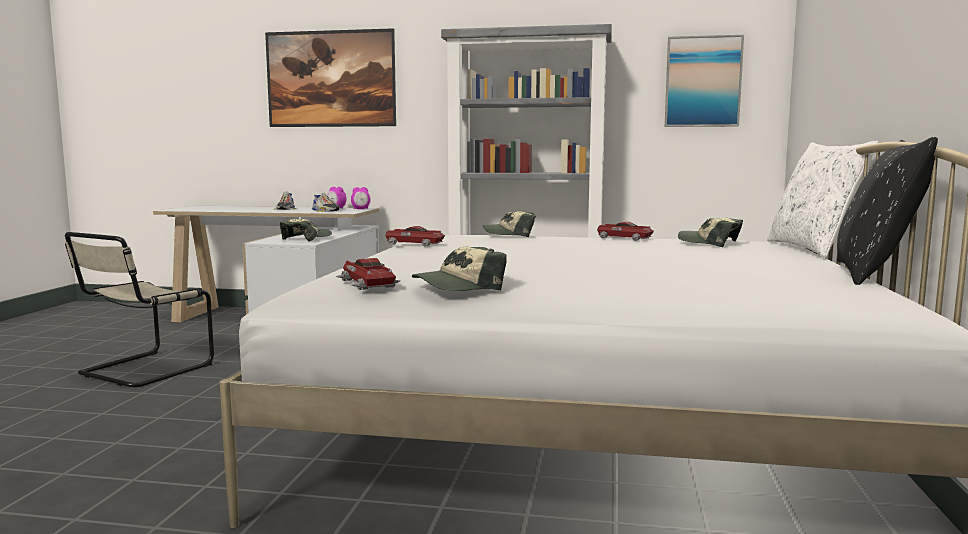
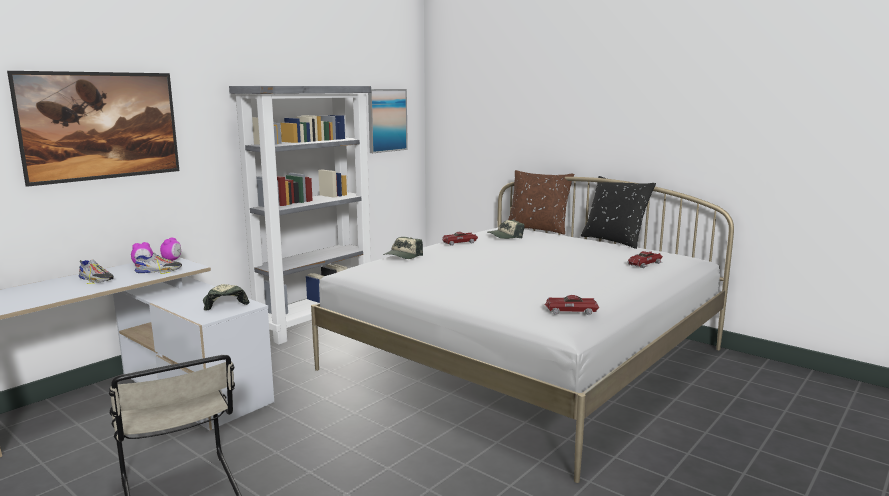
camera: 60 degrees left, 5 degrees up
toy car [386,226,445,246] -> toy car moved to [627,251,663,268]
cap [412,247,507,291] -> none
white pillow [767,140,878,258] -> brown pillow [508,170,574,235]

